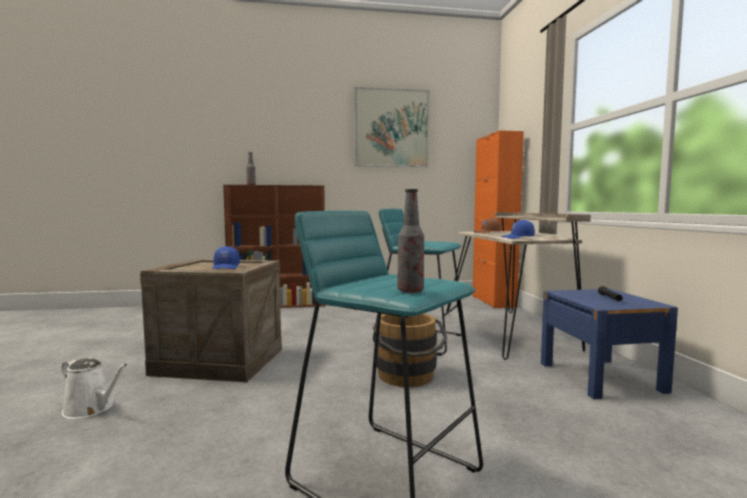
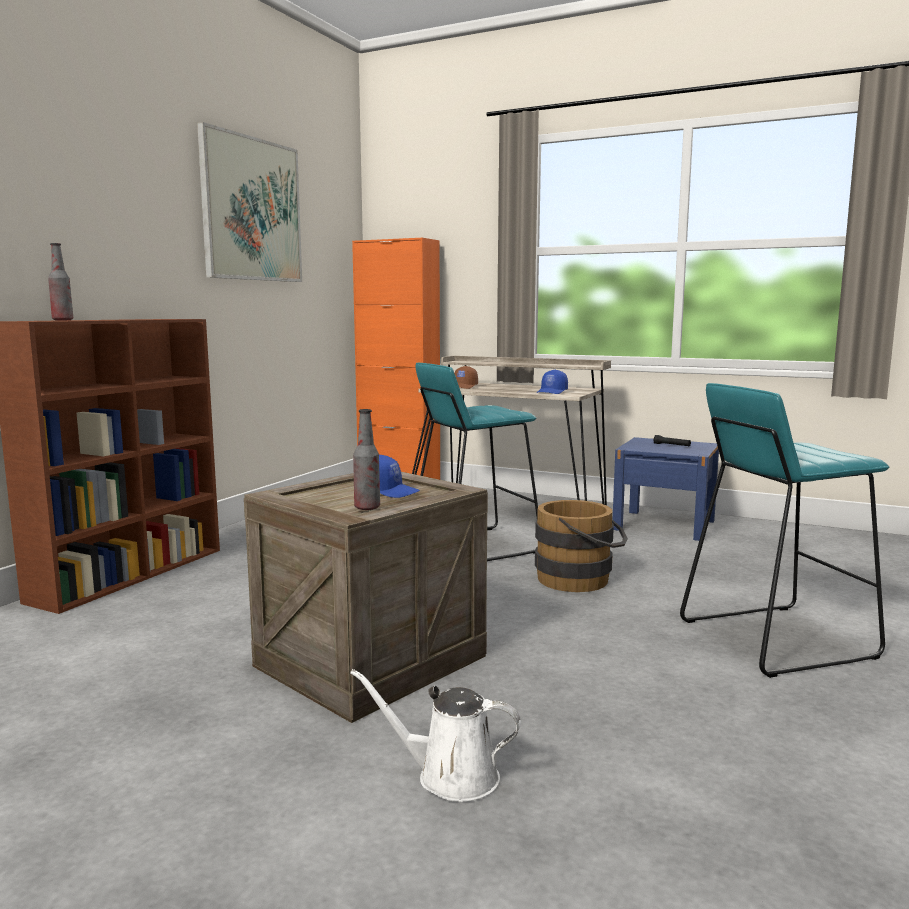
camera: 55 degrees left, 5 degrees up
white watering can [62,358,128,419] -> white watering can turned 135 degrees counterclockwise [350,669,521,802]
bottle [397,189,424,293] -> bottle moved to [353,409,380,510]

